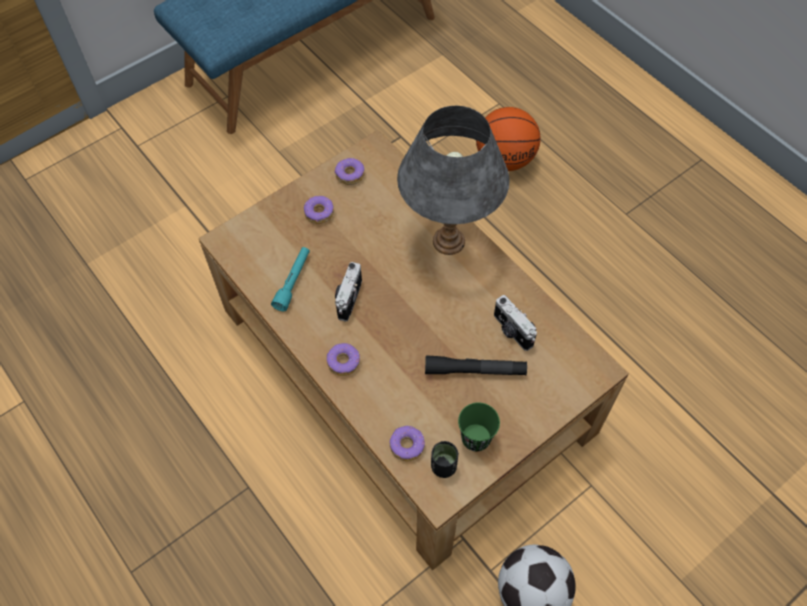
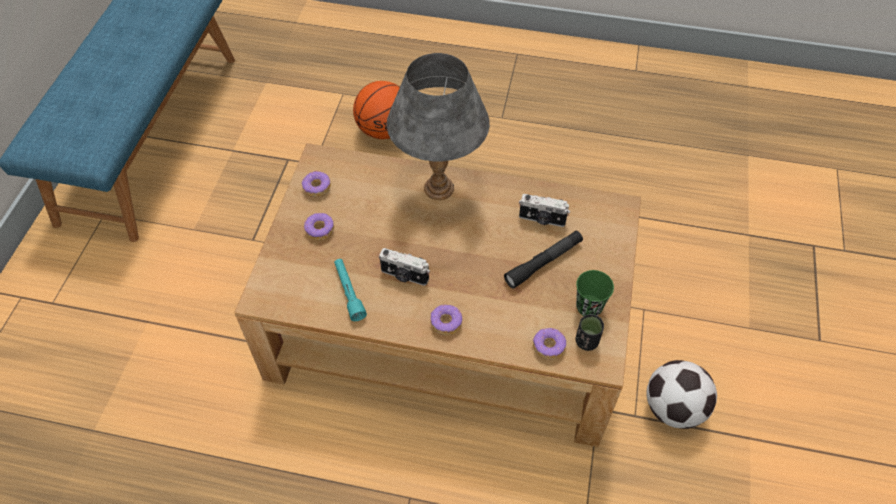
camera: 40 degrees left, 5 degrees down
camera [335,262,362,321] -> camera turned 45 degrees counterclockwise [379,248,430,286]

